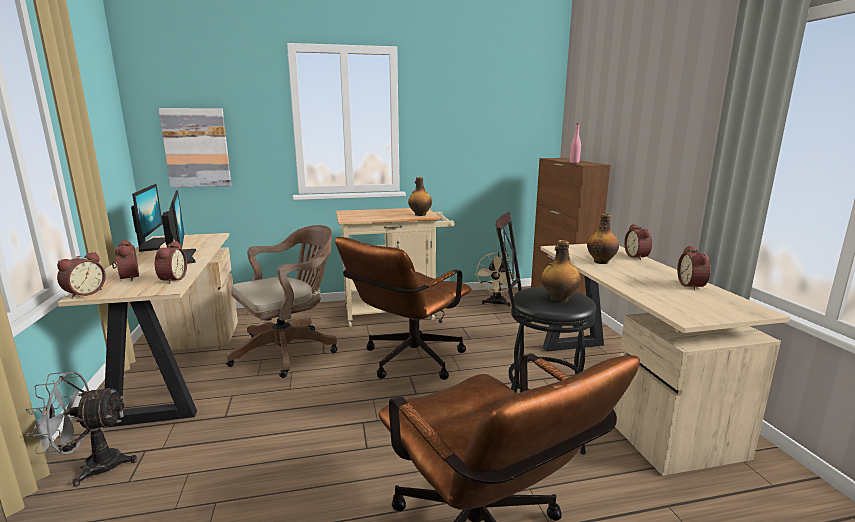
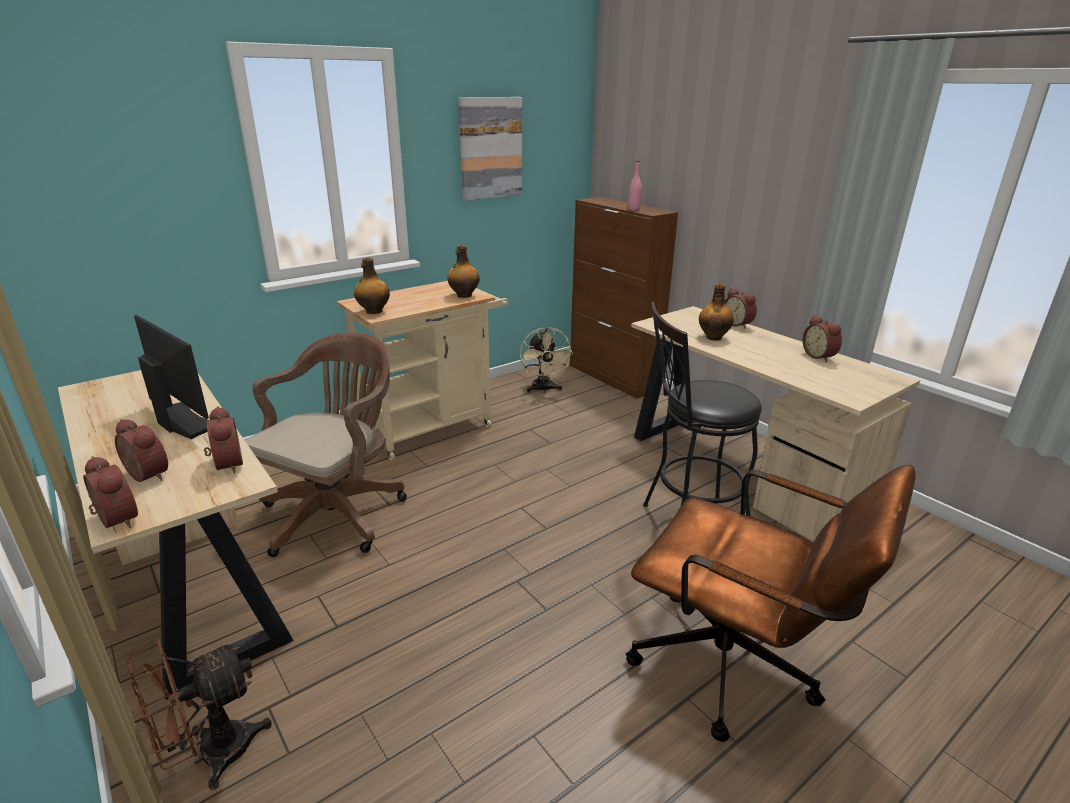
camera: 25 degrees left, 10 degrees up
grey fan [26,371,138,487] -> brown fan [127,639,272,790]
alarm clock [57,252,106,299] -> alarm clock turned 45 degrees counterclockwise [83,456,138,528]
monitor [131,184,166,252] -> none
picture [158,108,232,188] -> picture moved to [459,97,522,201]
brown office chair [335,237,472,380] -> none
bottle [541,240,581,302] -> bottle moved to [354,257,390,314]

